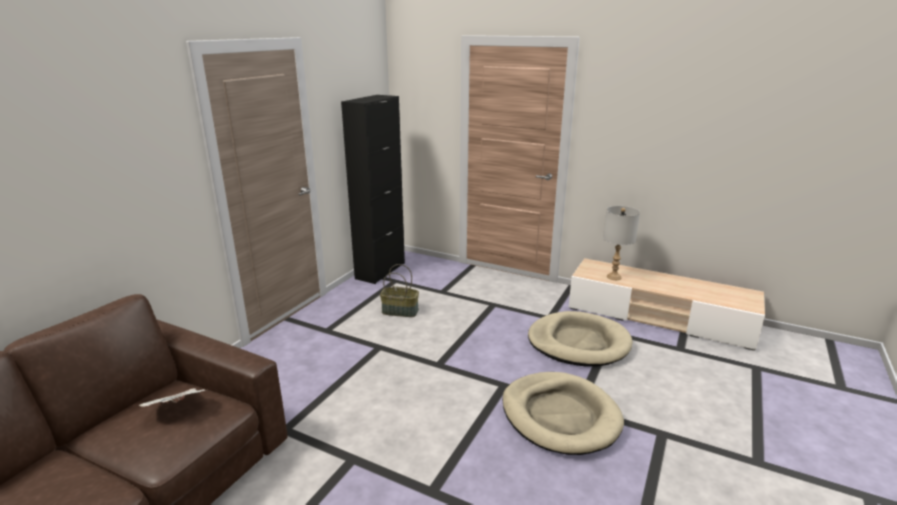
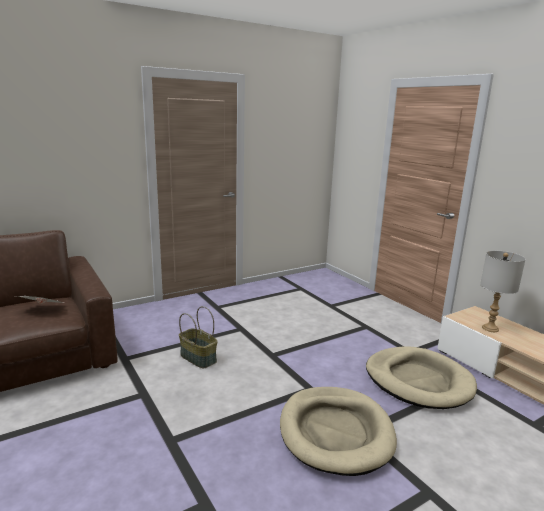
camera: 30 degrees right, 5 degrees down
black cabinet [341,95,405,284] -> none
basket [380,264,419,317] -> basket moved to [179,306,217,368]

